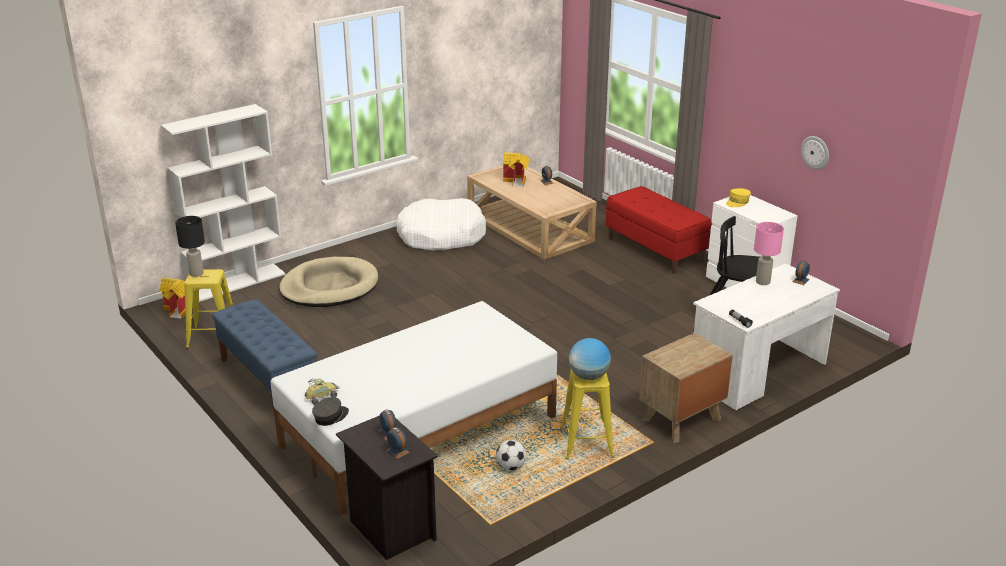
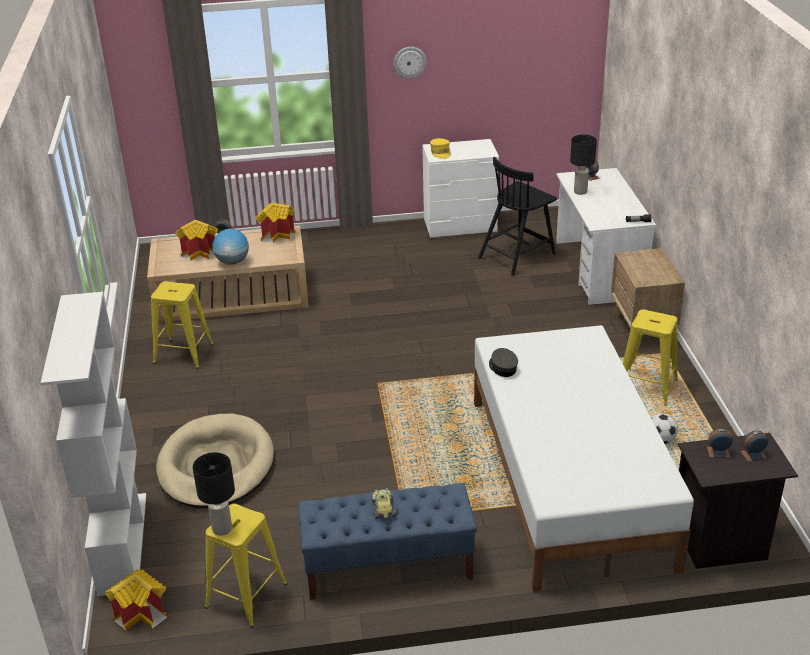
camera: 60 degrees left, 5 degrees up
toy car [305,378,340,405] -> toy car moved to [371,488,397,519]
grey cap [312,397,349,426] -> grey cap moved to [489,348,518,377]
white dog bed [396,198,486,251] -> yellow stool [151,281,214,369]
globe [569,338,611,380] -> globe moved to [212,229,249,265]
red bench [605,186,712,274] -> none
pink table lamp [754,222,784,285] -> black table lamp [570,135,597,195]
wall clock [801,136,829,170] -> wall clock moved to [394,47,427,79]
none -> toy house [255,203,295,243]

